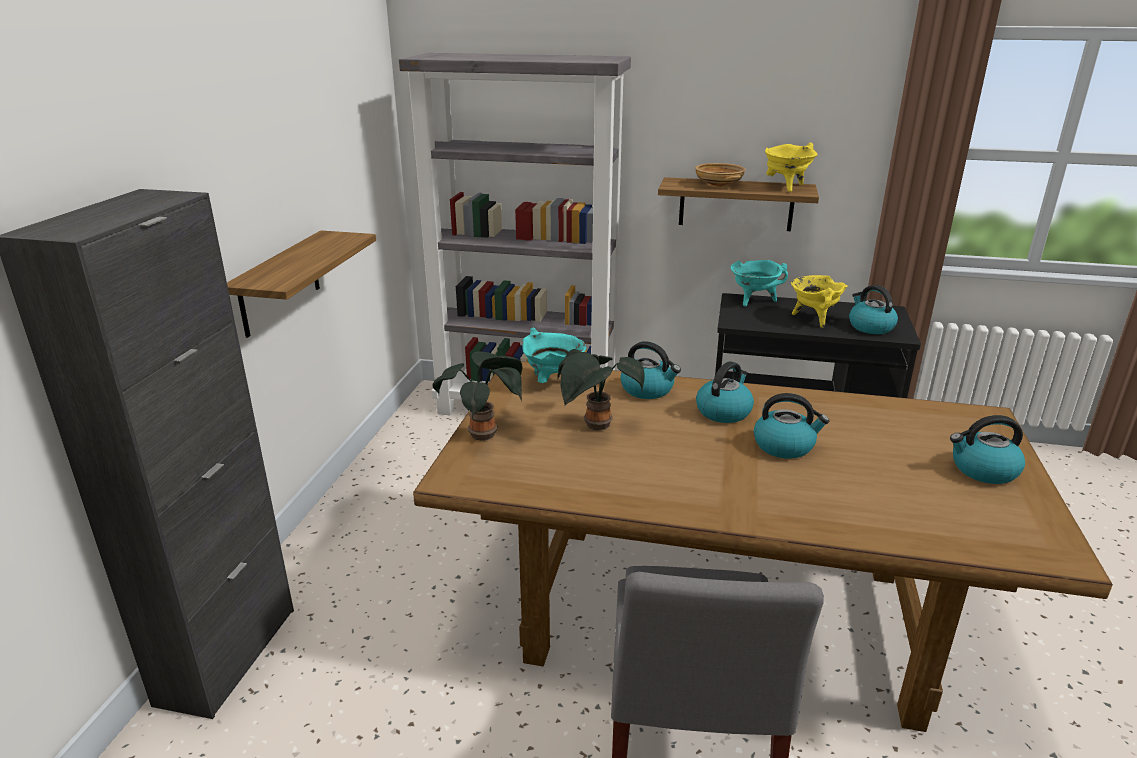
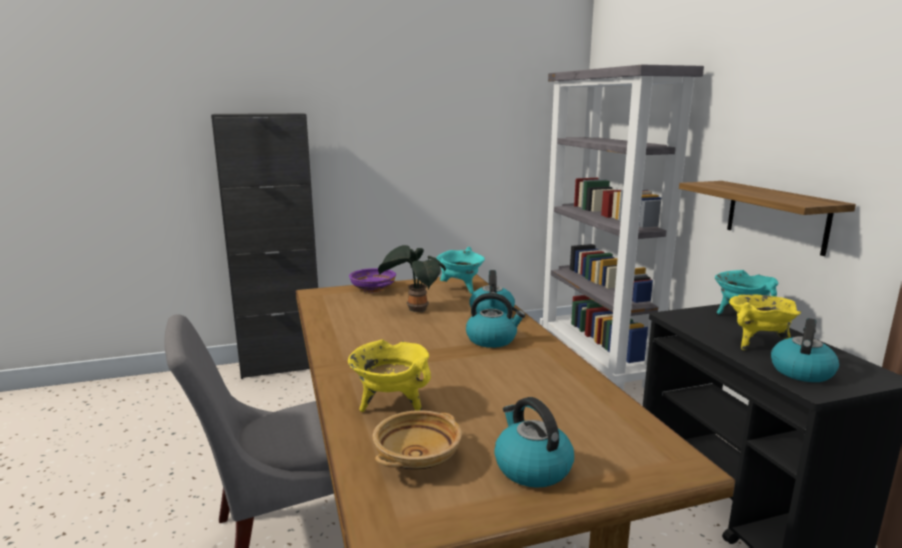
camera: 60 degrees right, 10 degrees down
shelf [227,230,376,338] -> none
potted plant [432,352,522,441] -> purple bowl [349,268,396,292]
beige bowl [695,163,746,187] -> beige bowl moved to [373,410,462,470]
kettle [754,393,829,459] -> none
yellow cooking pot [765,143,818,192] -> yellow cooking pot moved to [348,339,431,412]

